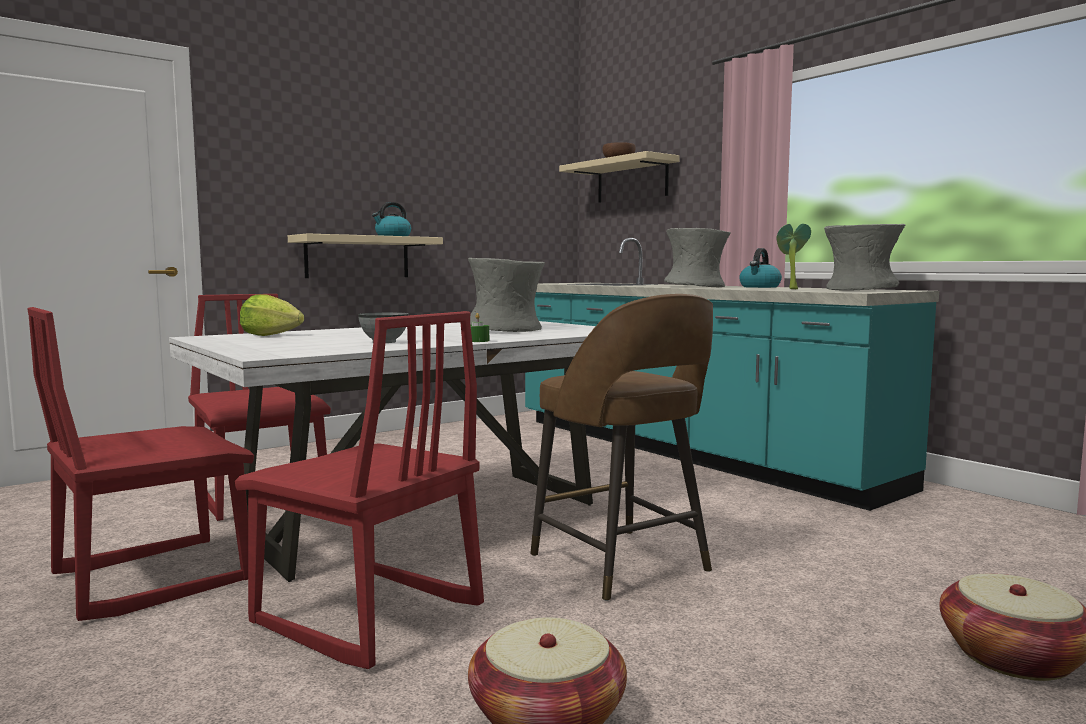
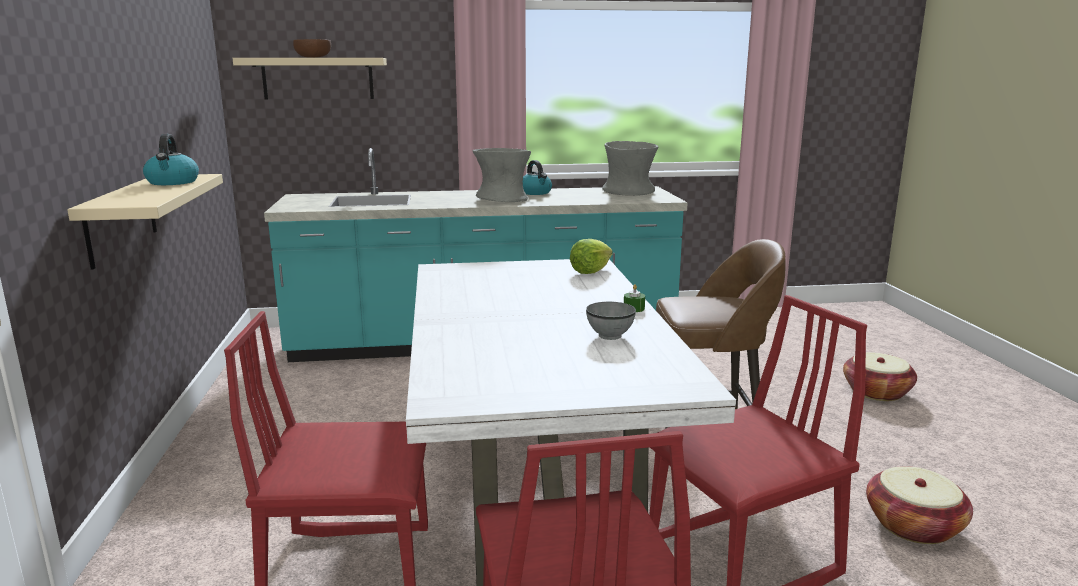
camera: 60 degrees left, 10 degrees up
lettuce [240,294,304,336] -> lettuce moved to [570,239,613,274]
grey vase [468,258,545,332] -> none
potted plant [776,223,811,289] -> none

